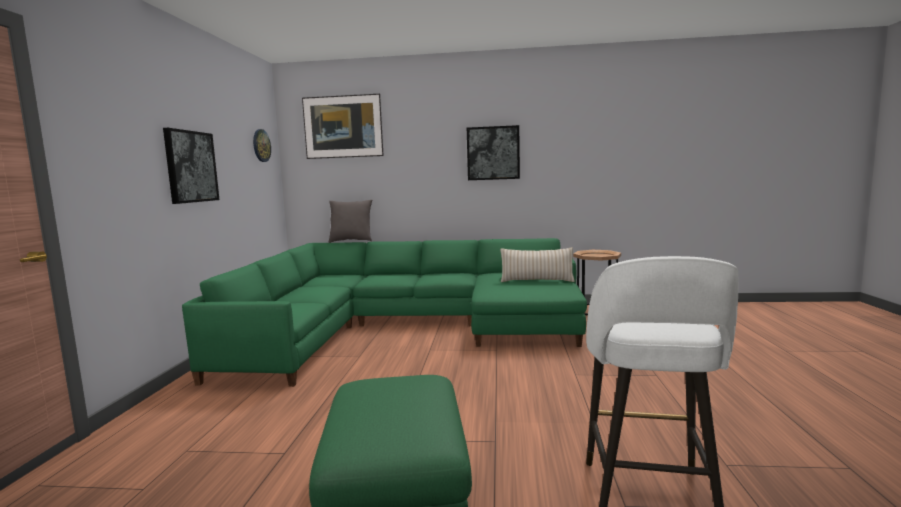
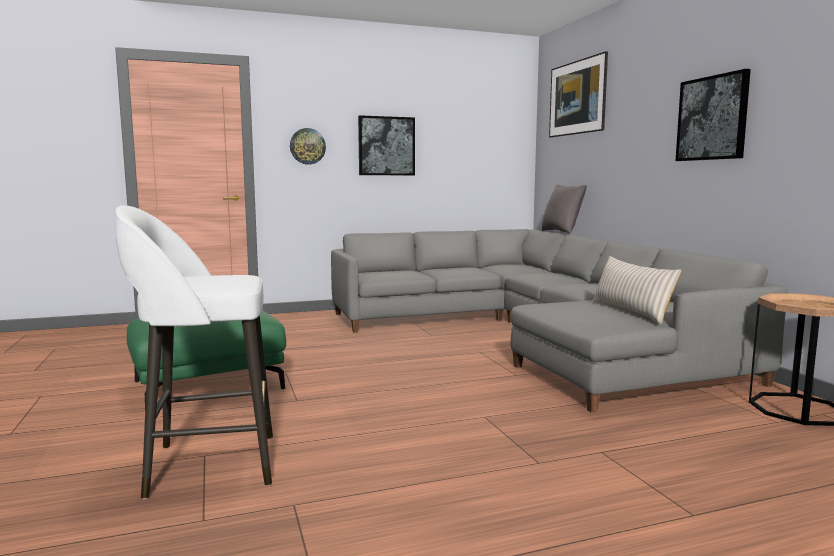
camera: 65 degrees right, 0 degrees up
green sofa [182,238,587,387] -> grey sofa [331,229,788,413]
wall clock [253,129,271,162] -> wall clock moved to [290,128,326,165]

